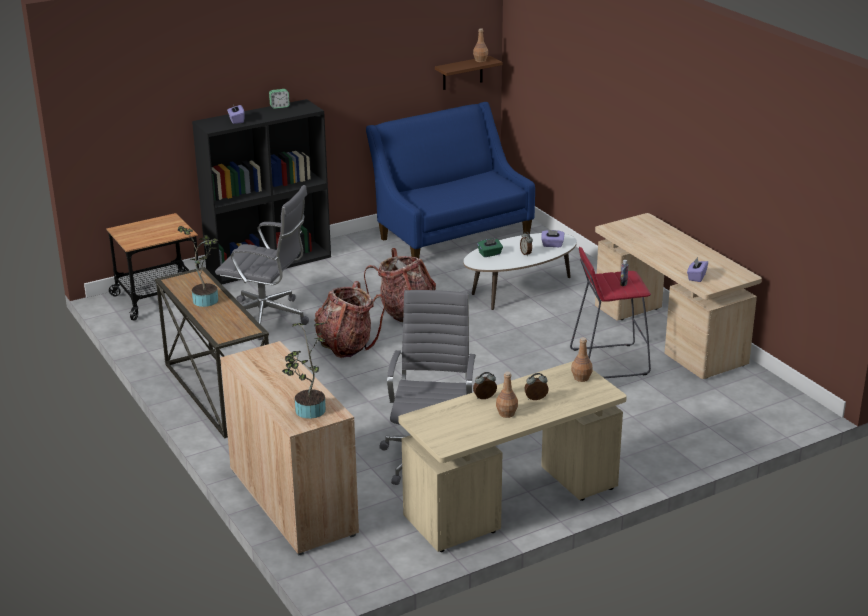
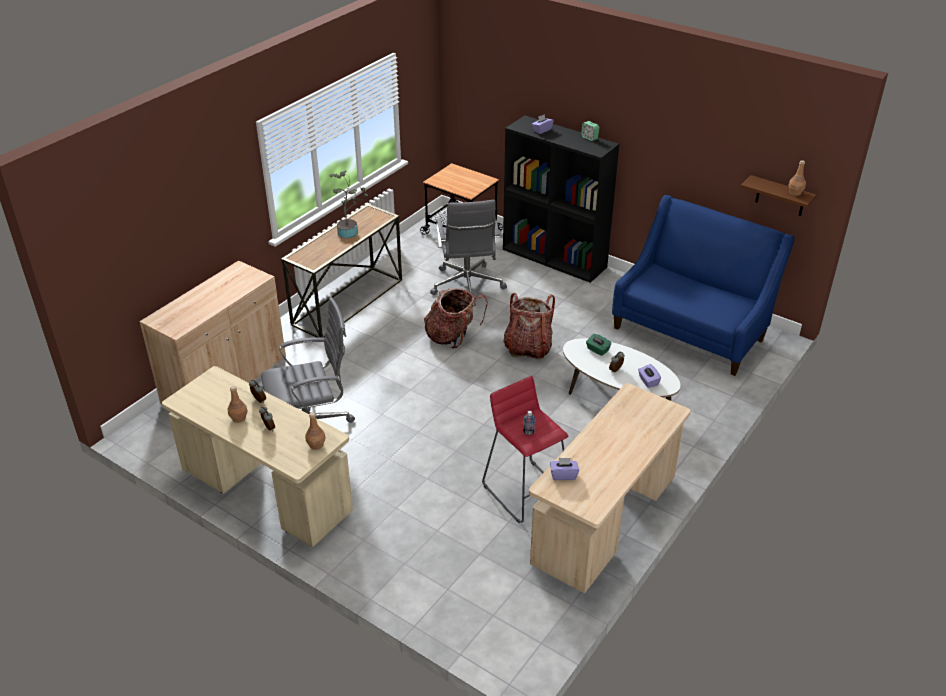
camera: 65 degrees right, 10 degrees up
potted plant [282,323,326,419] -> none

